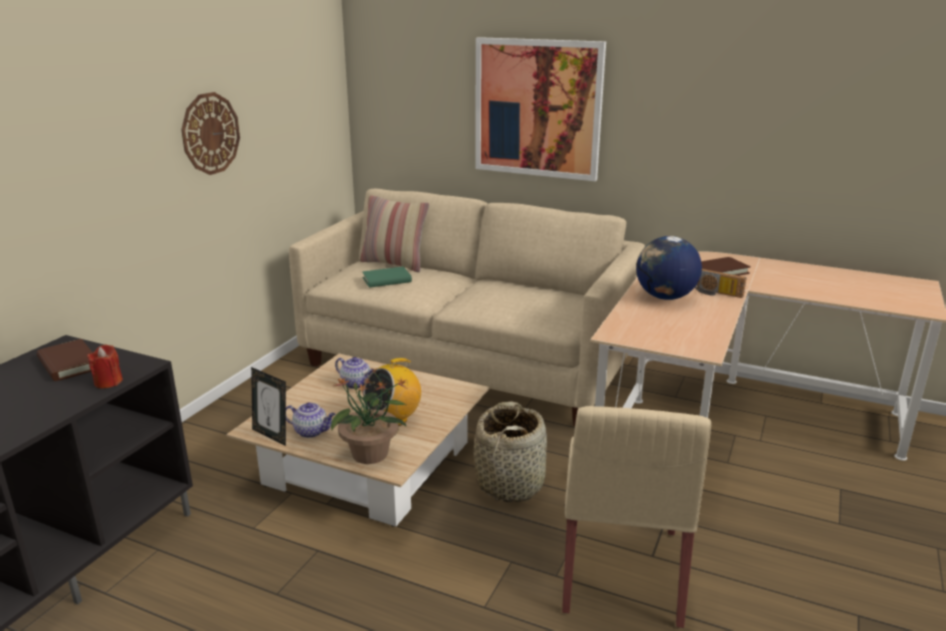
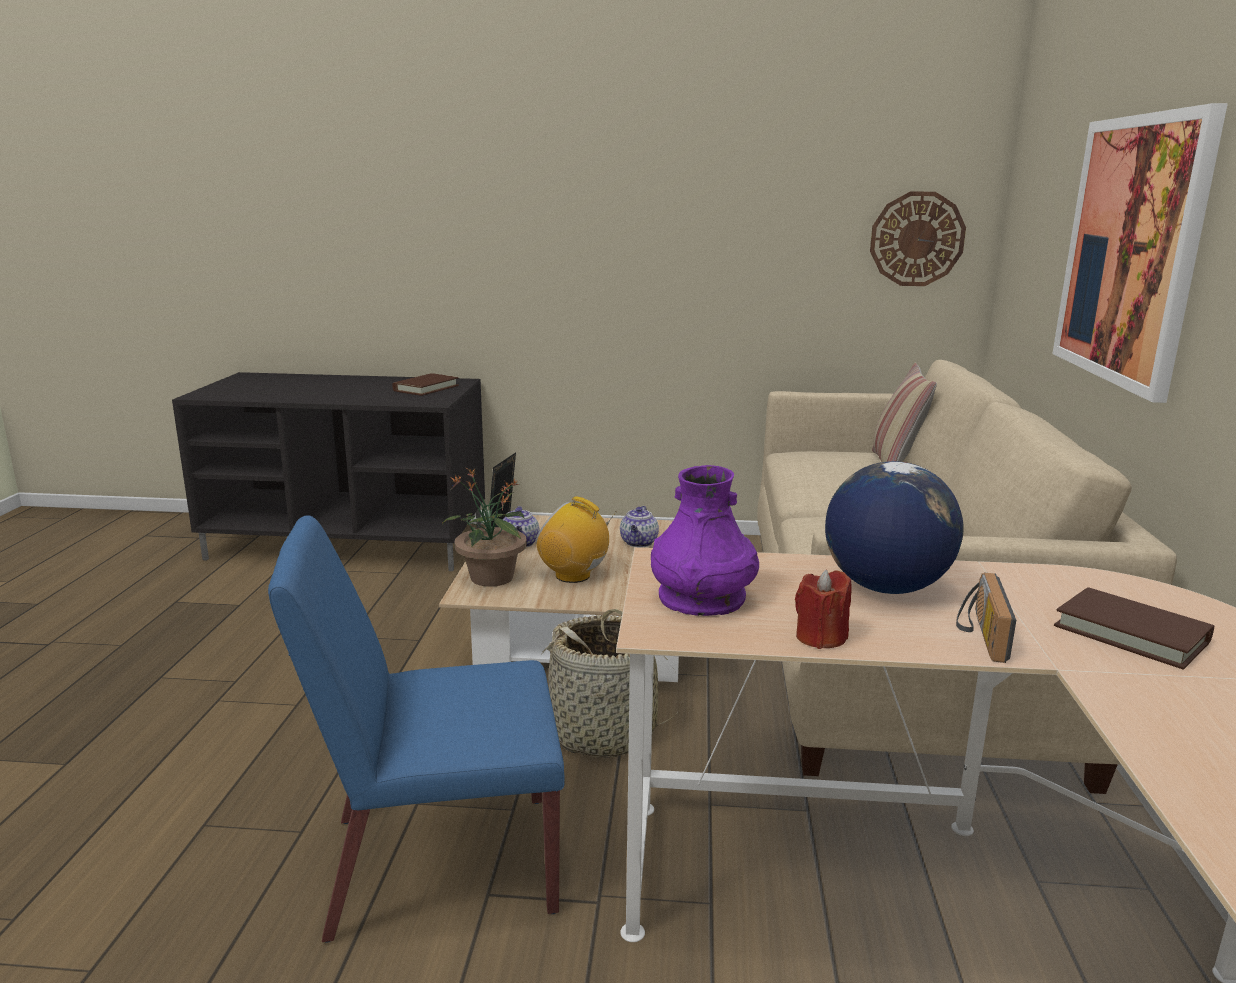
camera: 70 degrees right, 5 degrees down
red candle [87,345,123,388] -> red candle moved to [795,570,852,649]
wall clock [181,92,240,175] -> wall clock moved to [870,191,966,286]
green book [362,266,412,288] -> none
beige chair [562,406,711,628] -> blue chair [268,515,565,943]
none -> purple vase [651,465,759,616]

